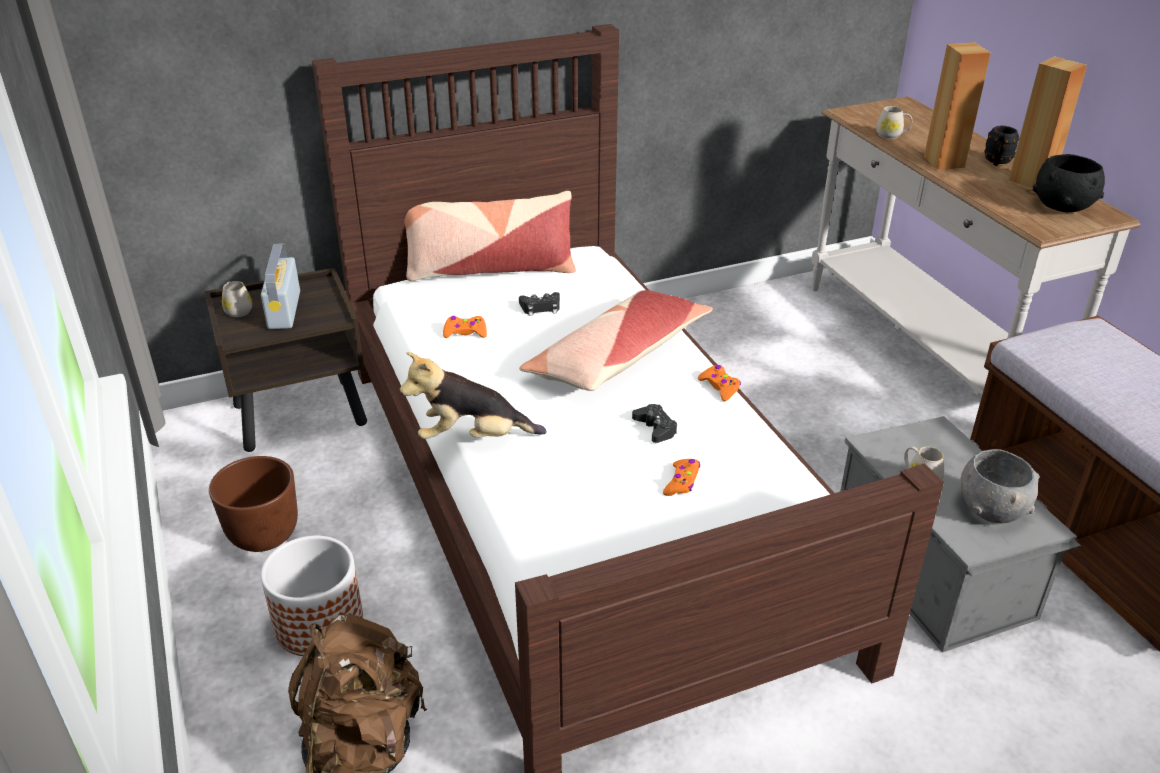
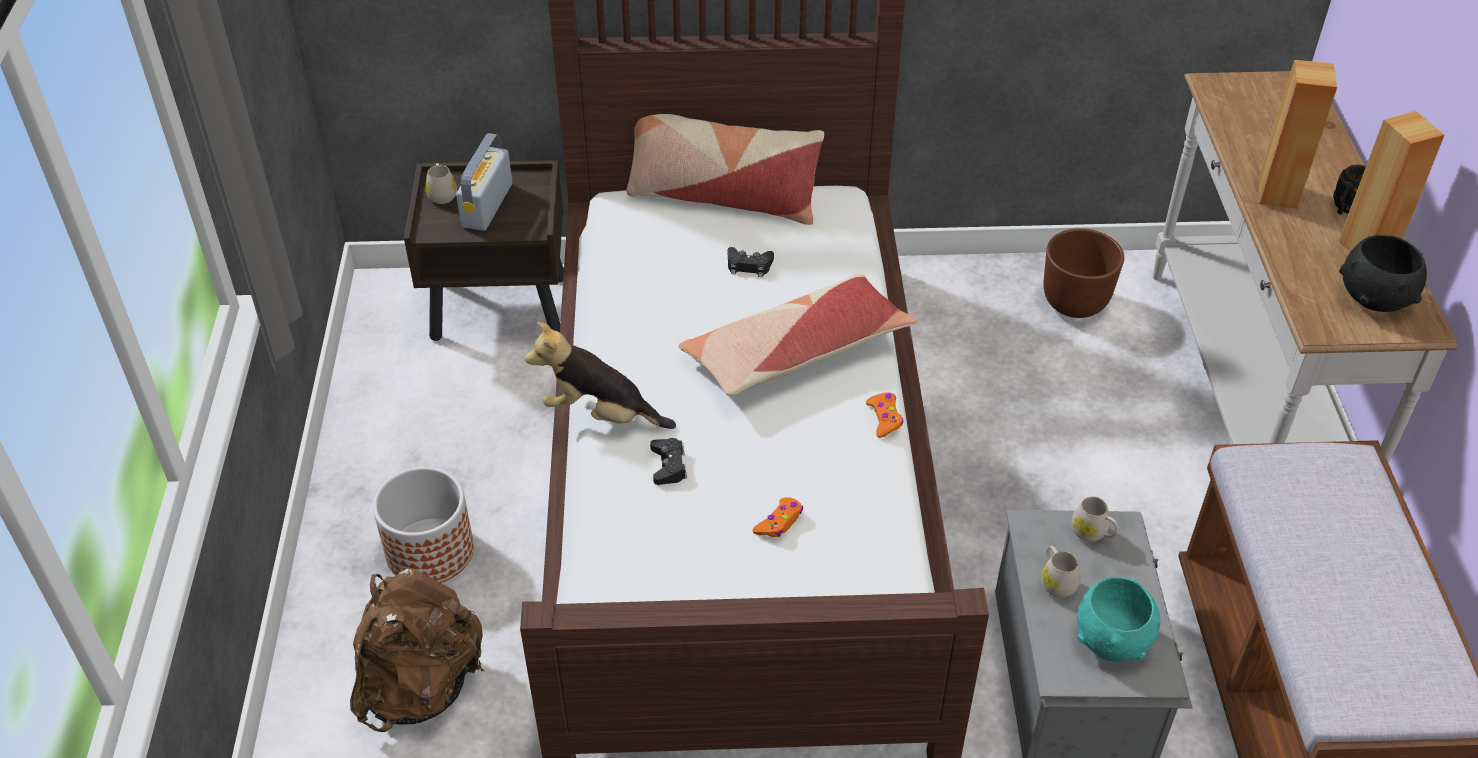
camera: 20 degrees right, 10 degrees up
brown planter [209,456,298,552] -> brown planter moved to [1044,228,1124,318]
orange game controller [443,316,487,338] -> none
black game controller [632,404,677,443] -> black game controller moved to [650,438,687,485]
white mug [876,106,912,139] -> white mug moved to [1071,496,1118,542]
grey bowl [961,449,1040,524] -> turquoise bowl [1077,577,1161,661]

